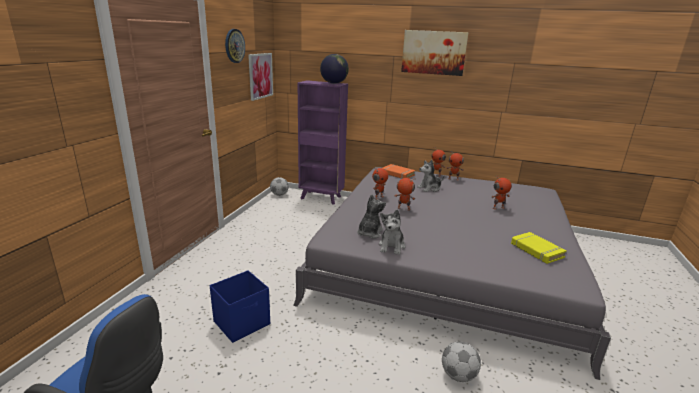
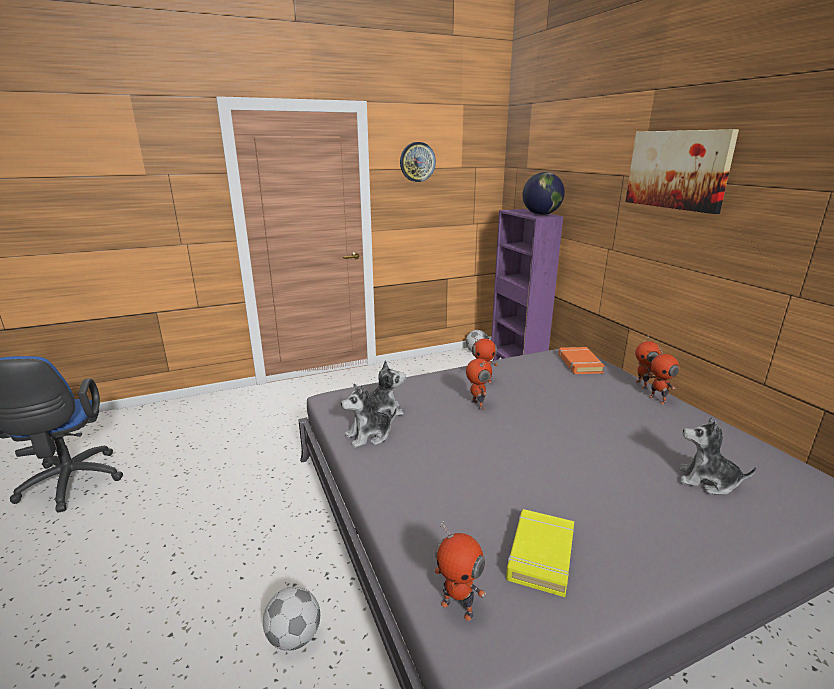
camera: 50 degrees right, 0 degrees up
blue storage box [210,270,270,343] -> none
picture [248,53,273,101] -> none
plush toy [417,160,444,192] -> plush toy moved to [680,417,757,495]
toy robot [491,178,512,210] -> toy robot moved to [434,521,486,621]

